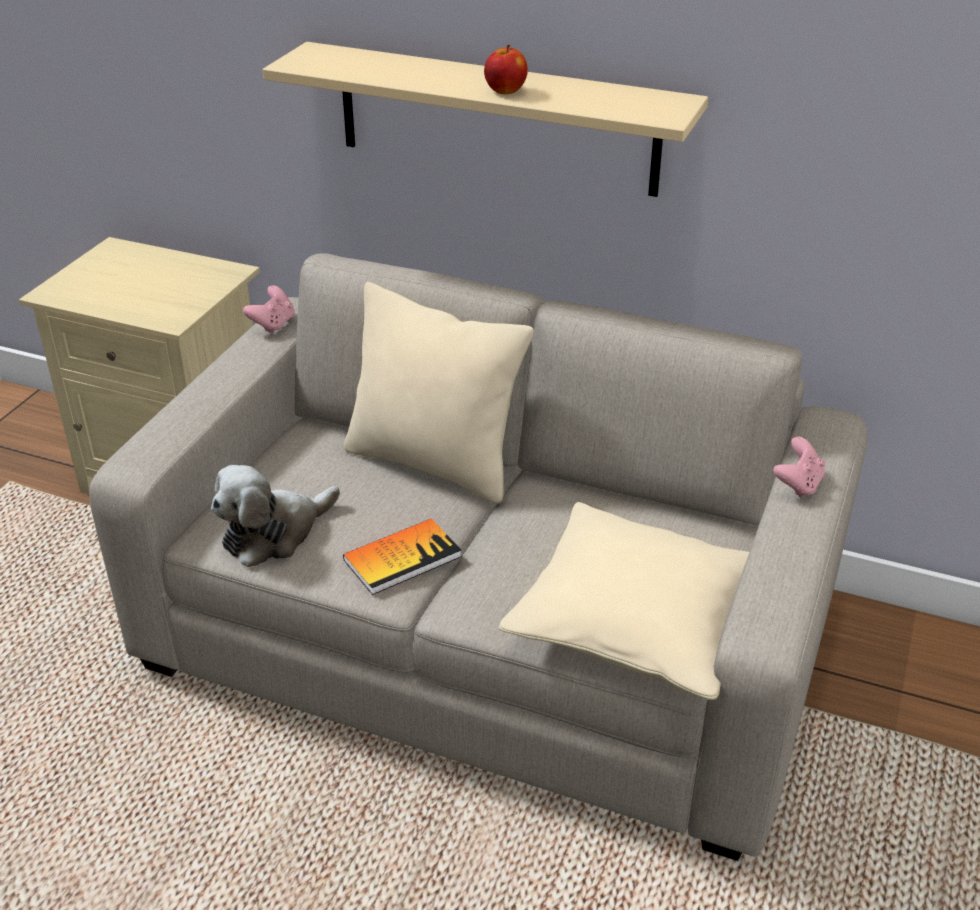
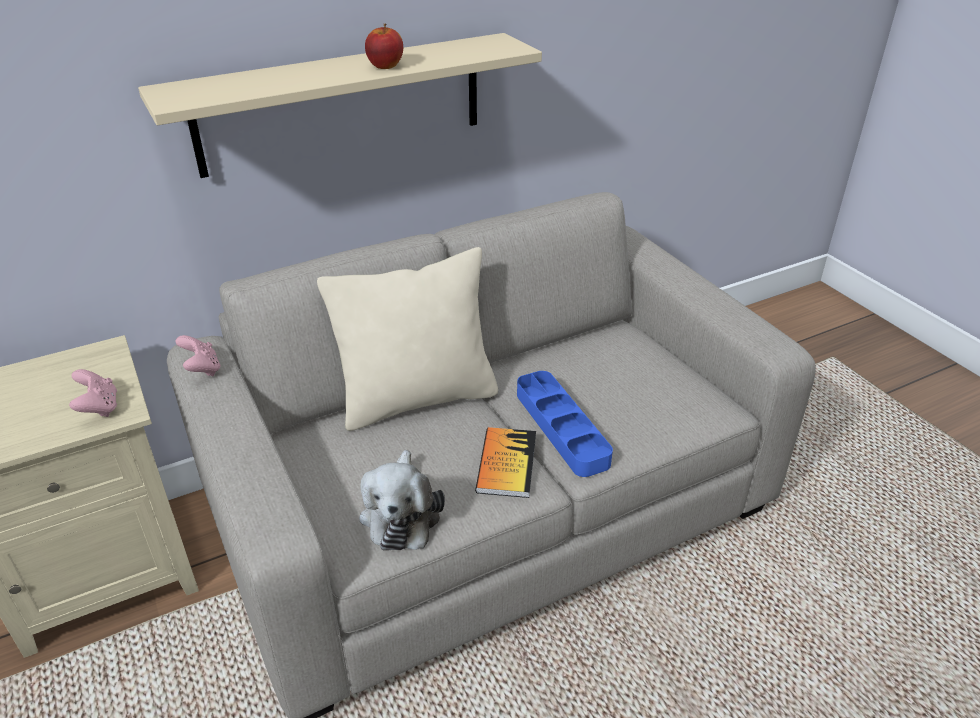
camera: 50 degrees left, 0 degrees up
beige pillow [499,502,749,700] -> none
pink game controller [773,437,826,498] -> pink game controller moved to [69,369,117,417]
none -> blue tray [517,371,613,477]

